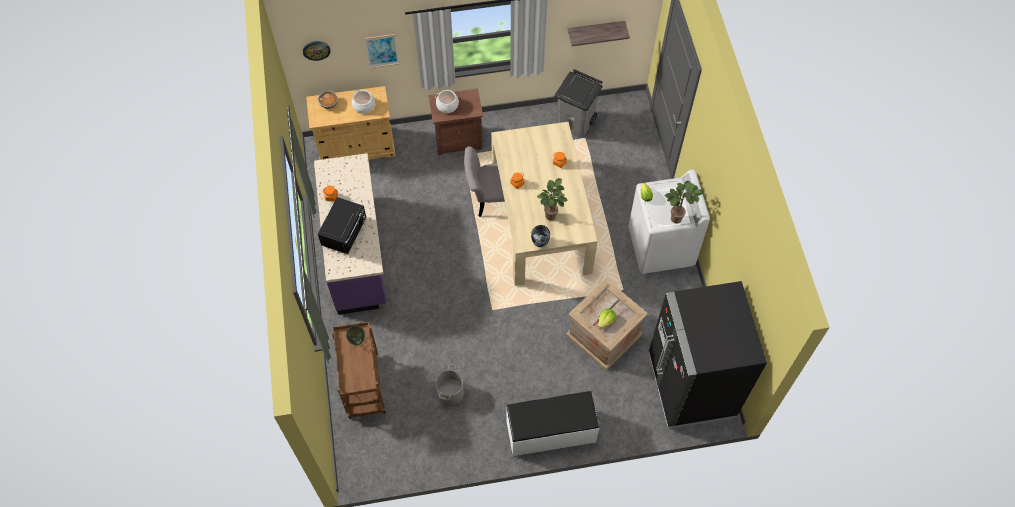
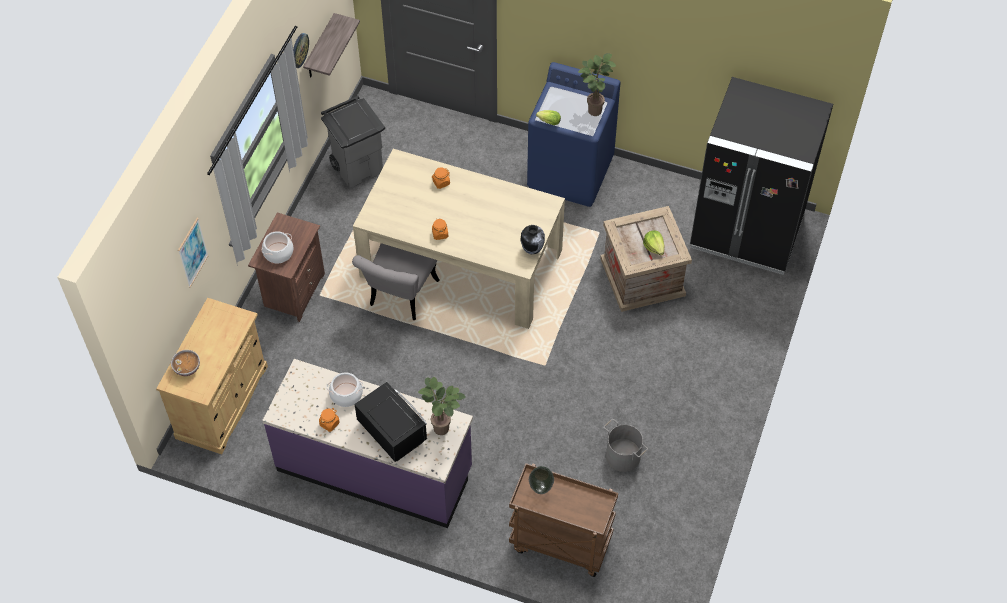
camera: 60 degrees left, 5 degrees down
wall clock [303,41,331,61] -> wall clock moved to [293,33,309,68]
cooking pot [352,90,375,114] -> cooking pot moved to [327,372,363,407]
white bench [506,391,600,456] -> none
potted plant [537,178,568,221] -> potted plant moved to [418,377,465,435]
white washing machine [628,169,710,274] -> blue washing machine [527,62,621,207]

